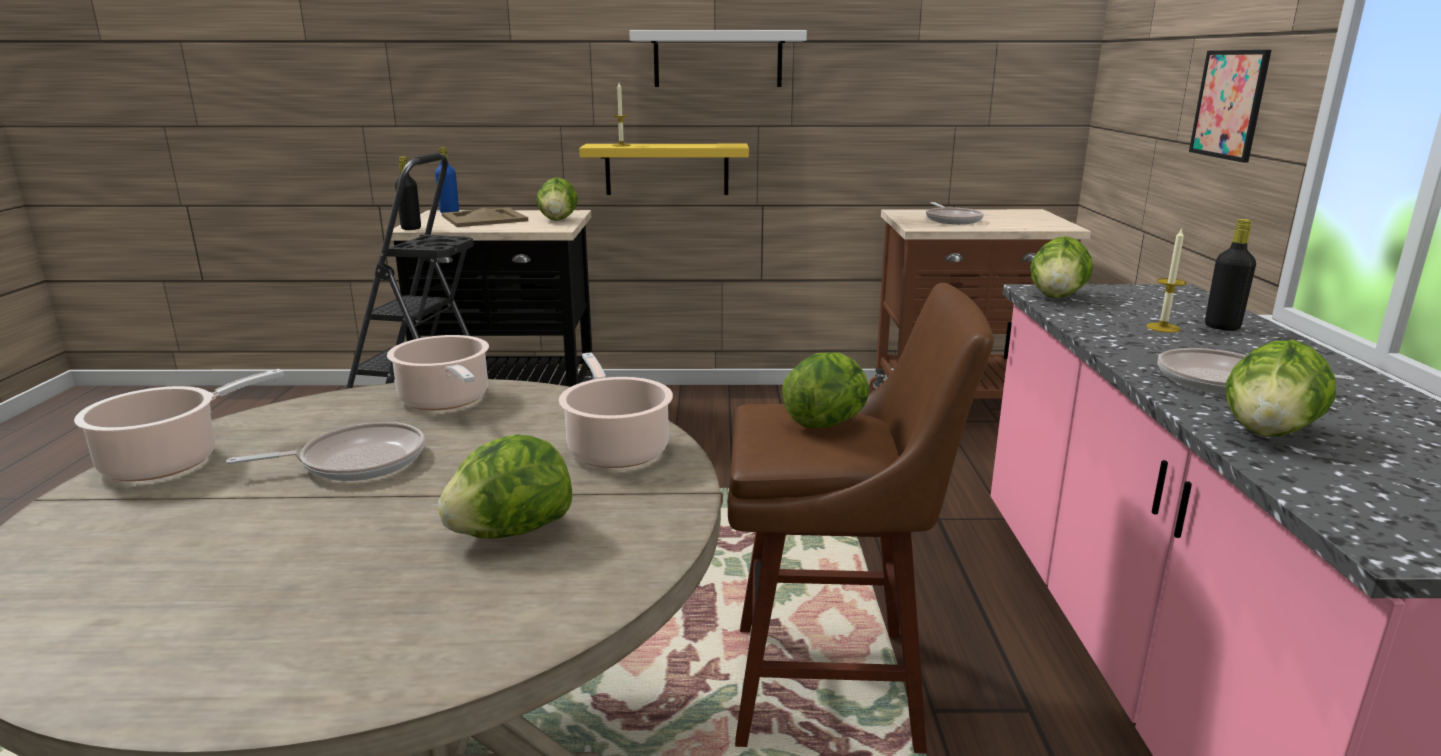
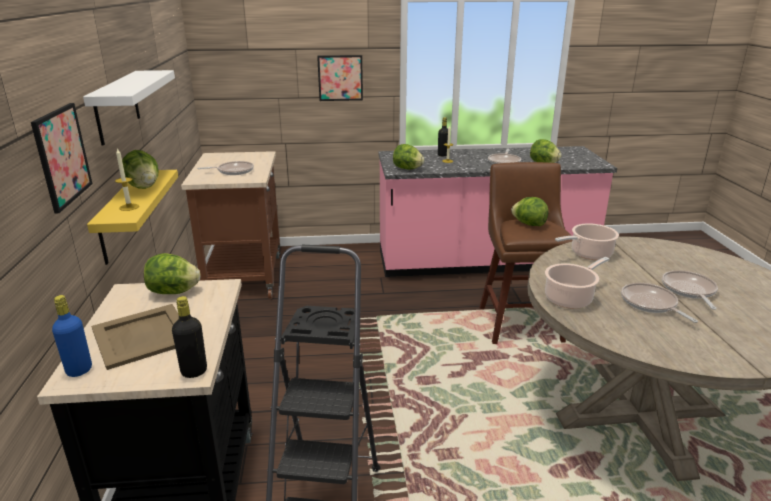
camera: 95 degrees left, 5 degrees up
cooking pot [74,369,284,481] -> none
lettuce [438,434,572,539] -> lettuce moved to [122,150,159,189]
none -> picture [31,103,92,213]
none -> frying pan [662,270,718,310]

